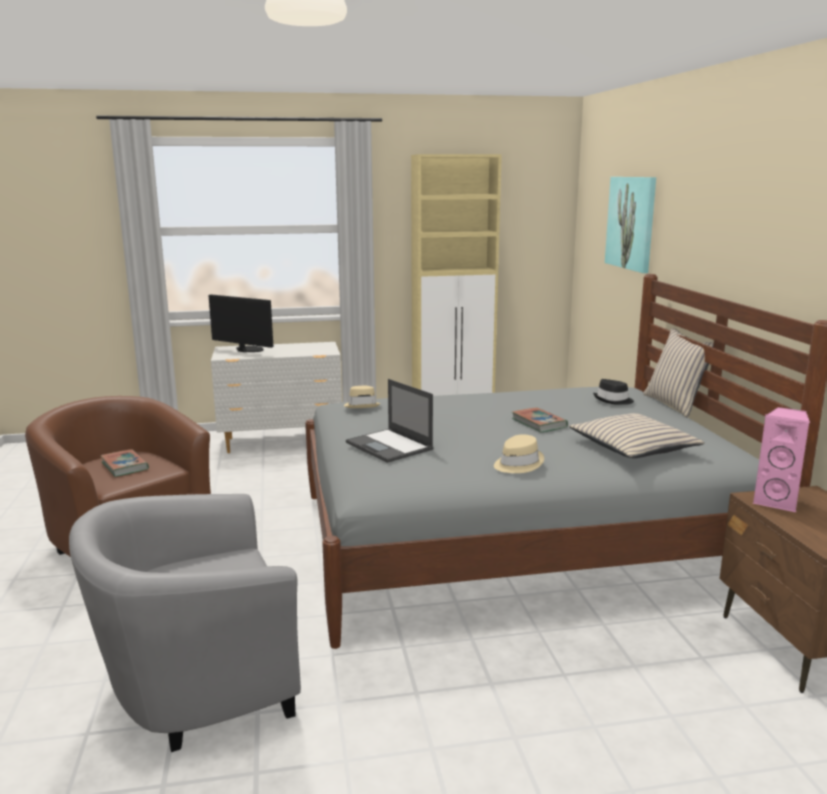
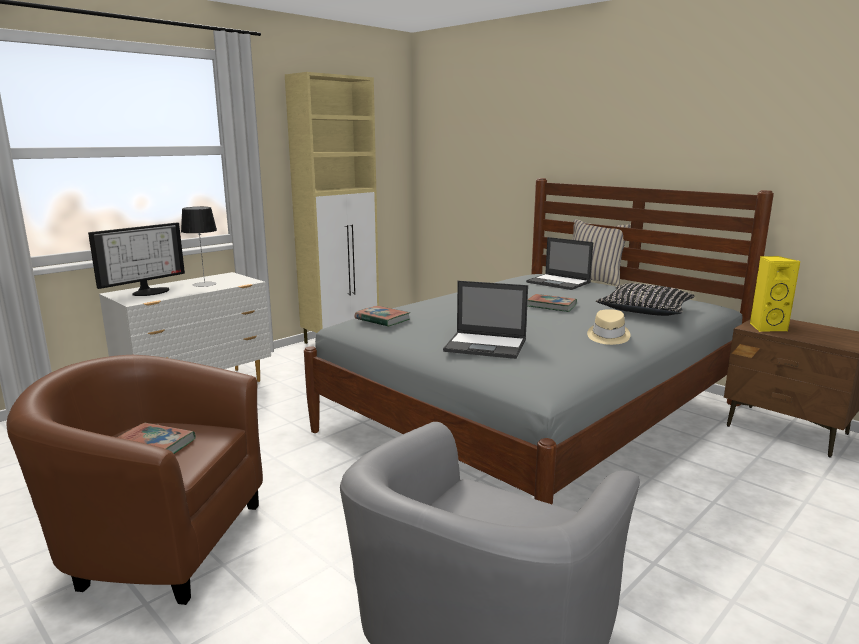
camera: 35 degrees left, 0 degrees up
monitor [208,294,273,352] -> monitor turned 135 degrees clockwise [88,223,185,296]
beige hat [344,385,381,408] -> book [355,306,410,327]
beige pillow [569,413,705,458] -> black pillow [596,283,695,316]
black hat [593,379,634,405] -> laptop [526,237,593,290]
picture [605,177,656,273] -> none
pink speaker [753,407,810,513] -> yellow speaker [750,256,800,332]
none -> table lamp [181,207,217,287]

